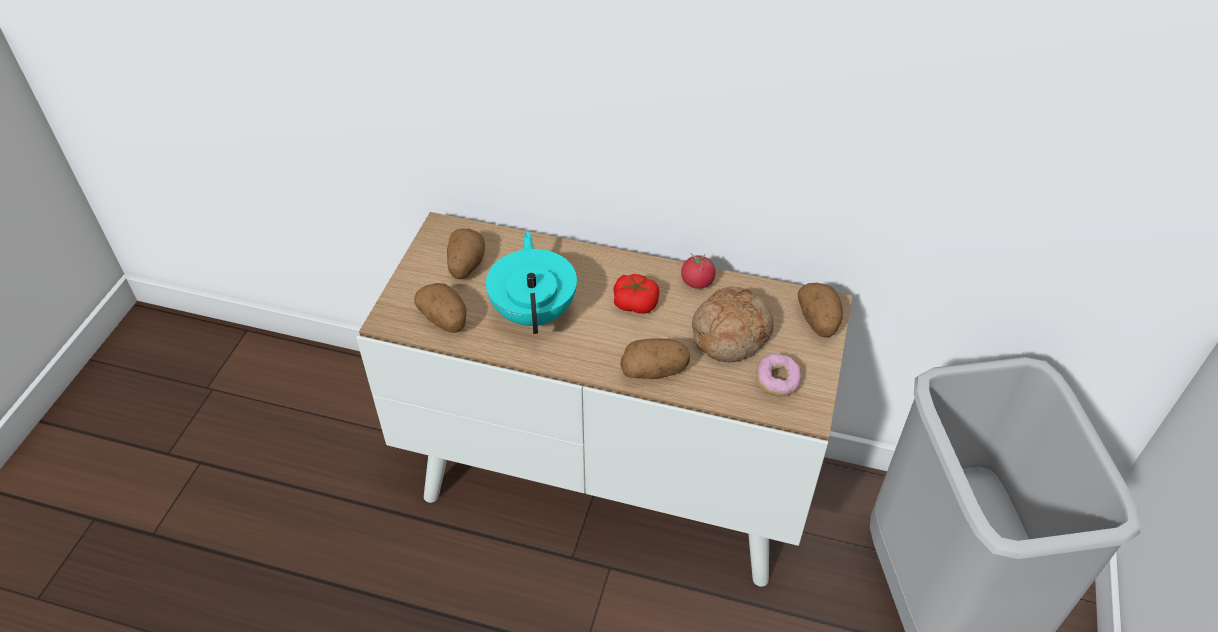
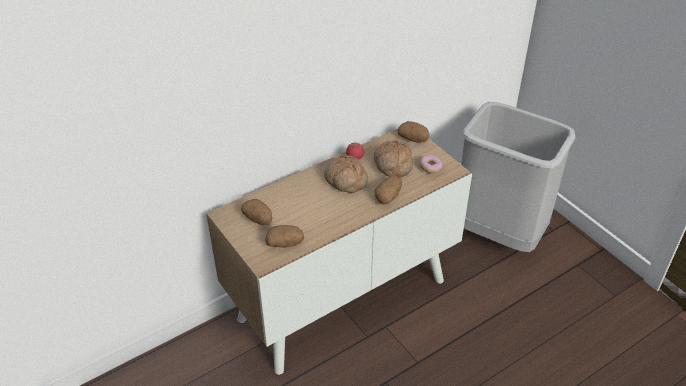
camera: 50 degrees left, 5 degrees down
turquoise teapot [486,232,577,334] -> none
tomato [613,274,659,314] -> bread [324,155,368,193]

